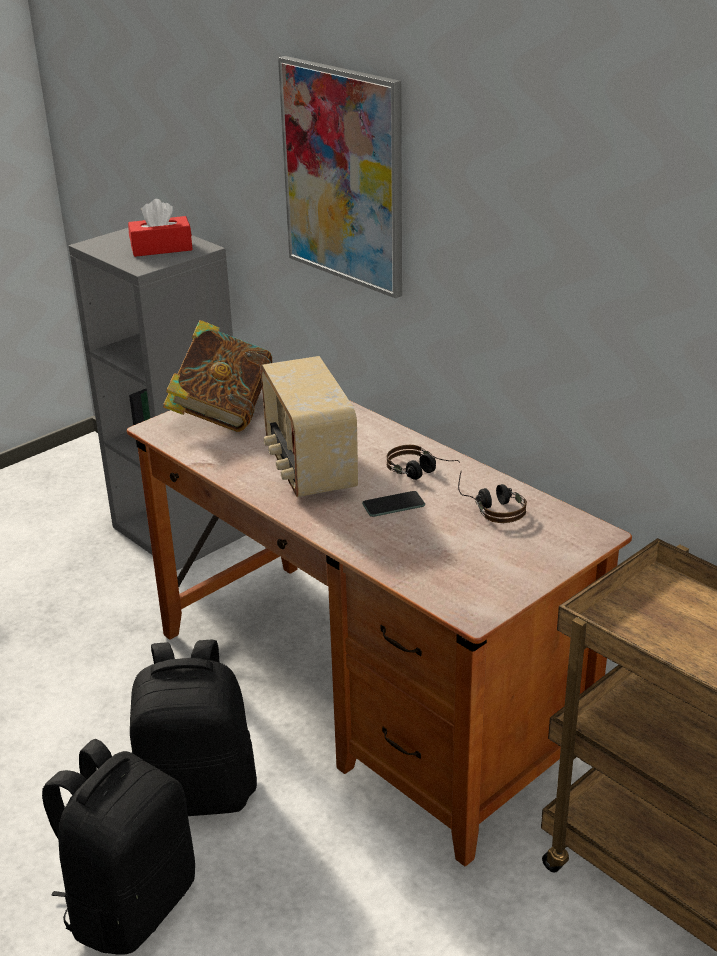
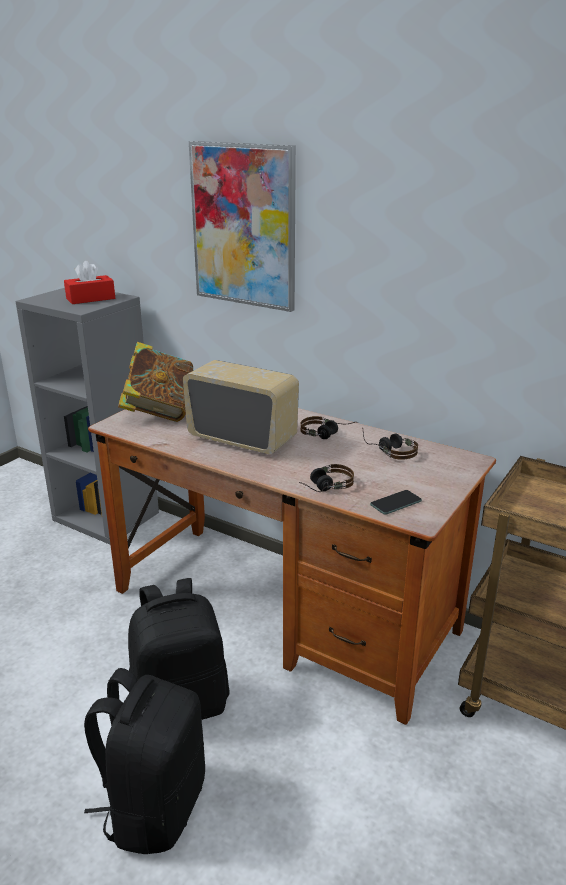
camera: 15 degrees left, 5 degrees down
radio [261,356,358,497] -> radio turned 150 degrees clockwise [183,360,299,454]
phone [362,491,425,517] -> phone moved to [370,490,422,515]
none -> headphones [299,464,354,492]

